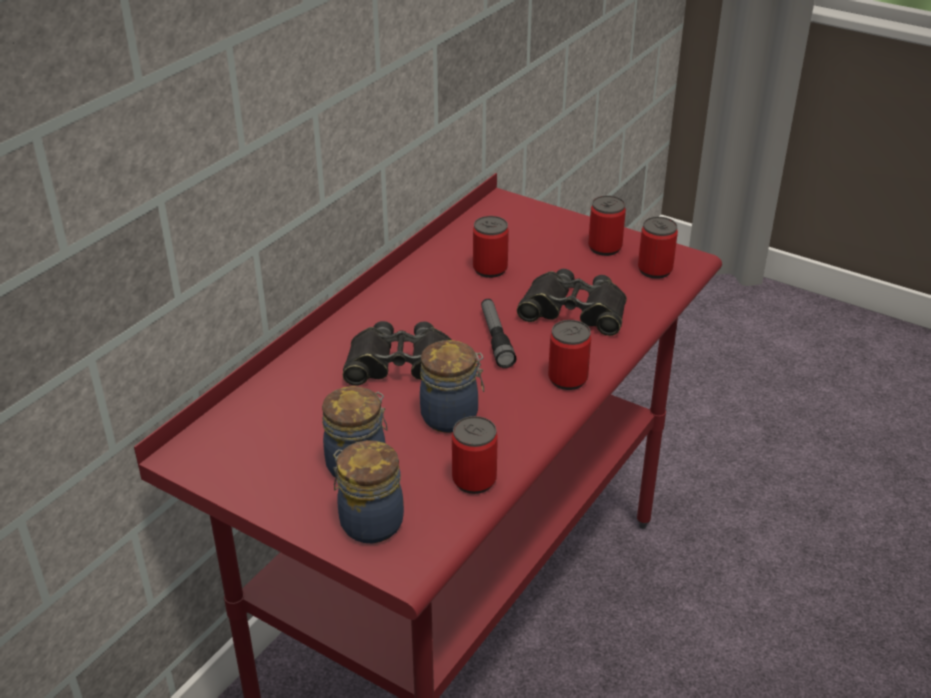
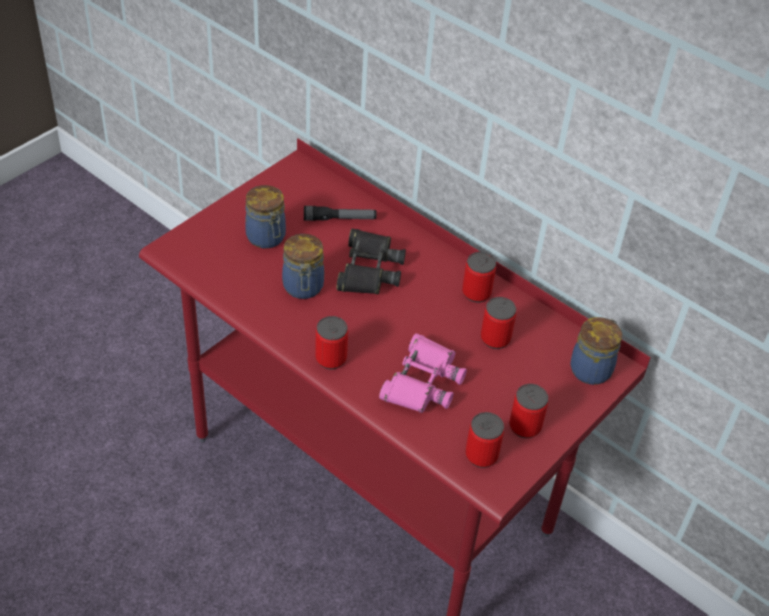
camera: 95 degrees right, 10 degrees up
jar [333,440,404,543] -> jar moved to [570,317,622,385]
can [452,416,498,494] -> can moved to [462,252,496,303]
flashlight [481,299,516,368] -> flashlight moved to [304,206,376,221]
black binoculars [517,269,627,336] -> pink binoculars [379,333,467,413]

